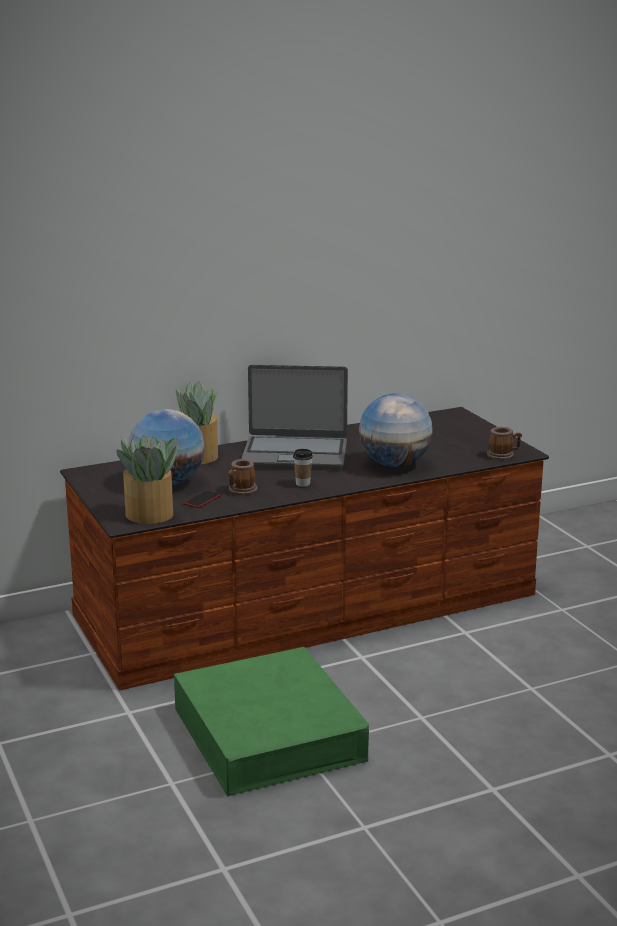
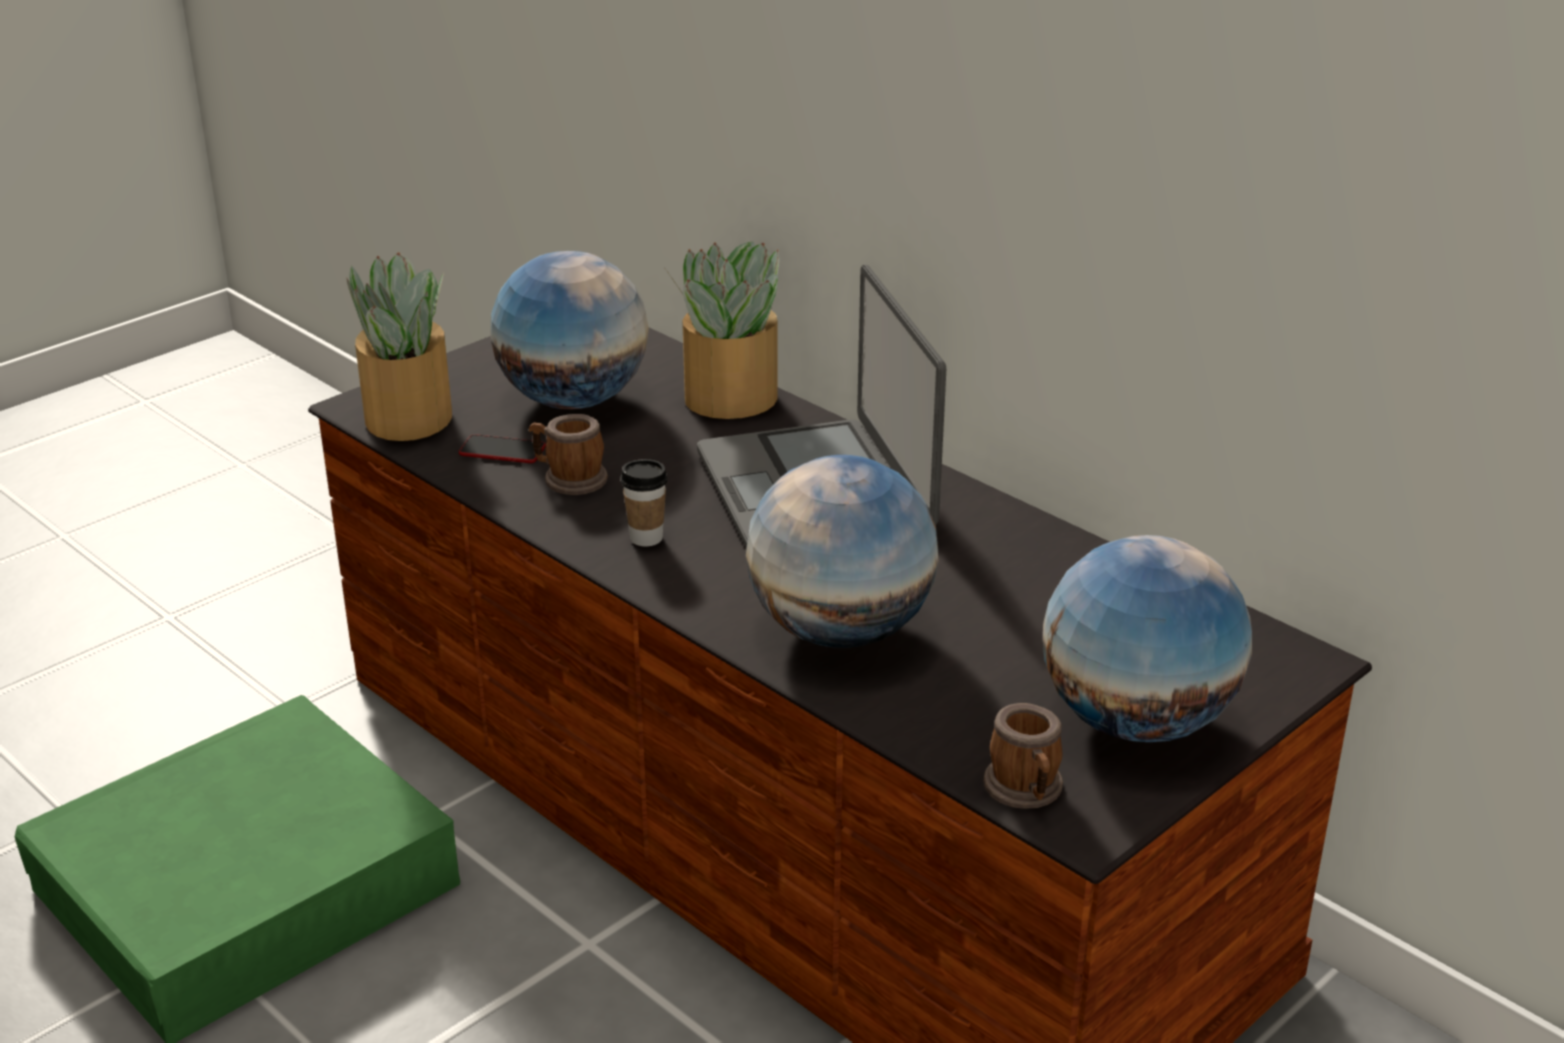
camera: 70 degrees right, 10 degrees up
none -> globe [1043,535,1252,742]

